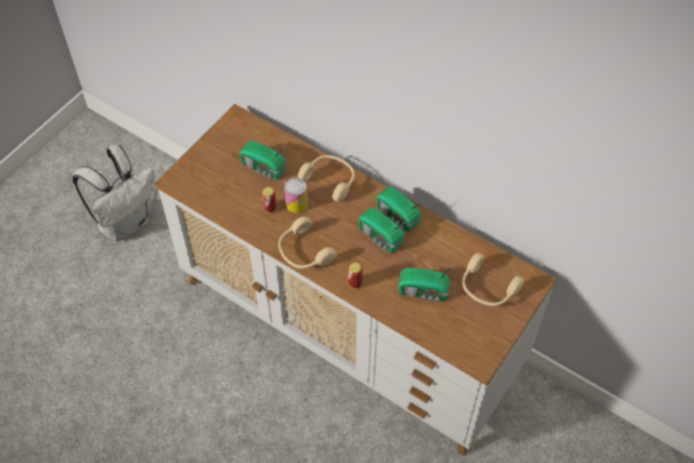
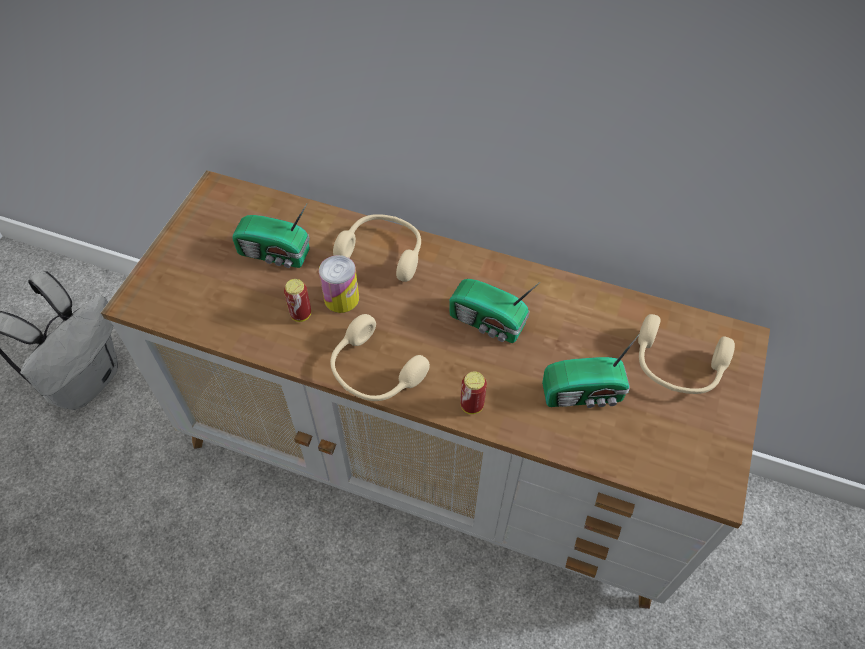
camera: 15 degrees left, 0 degrees up
radio [377,187,425,232] -> none

